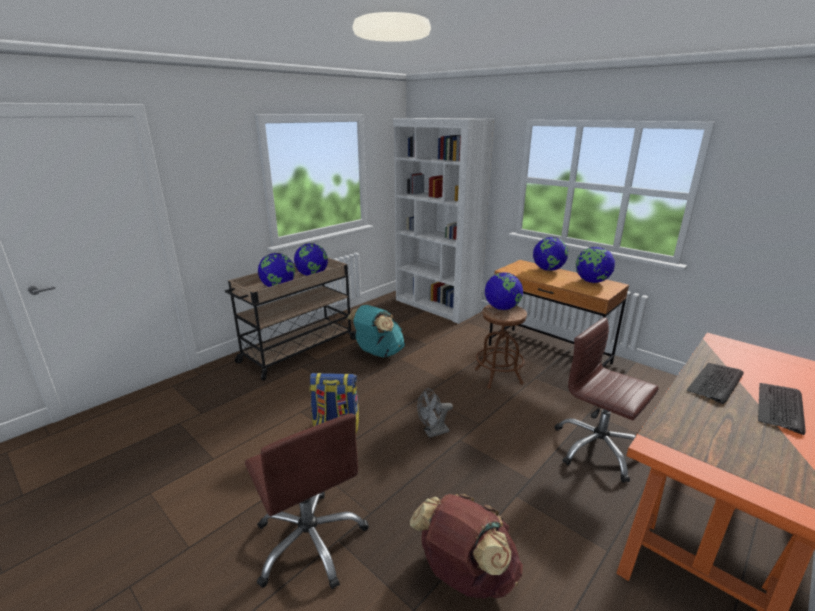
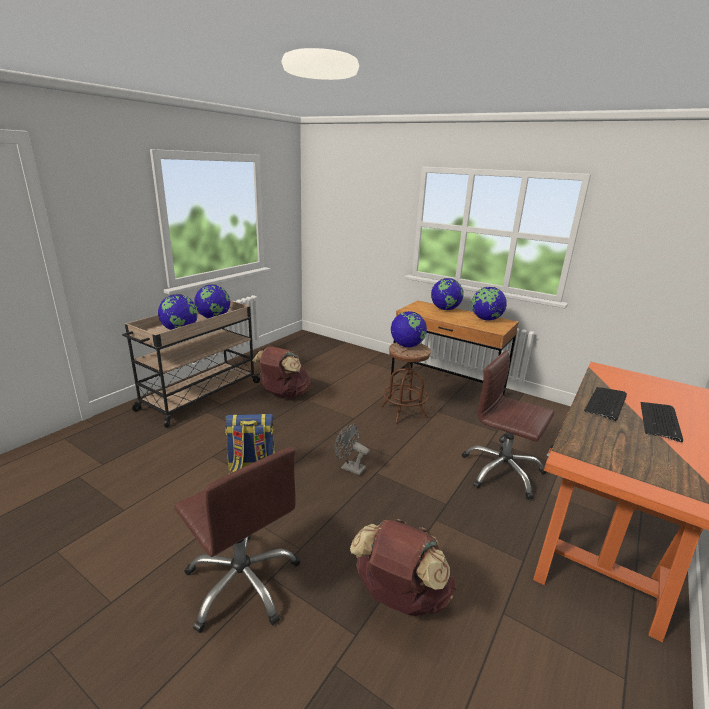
camera: 10 degrees left, 0 degrees up
turquoise backpack [347,305,405,357] -> brown backpack [252,346,311,399]
white bookcase [393,118,495,324] -> none
grey fan [417,388,453,438] -> grey fan turned 60 degrees clockwise [334,424,370,475]

